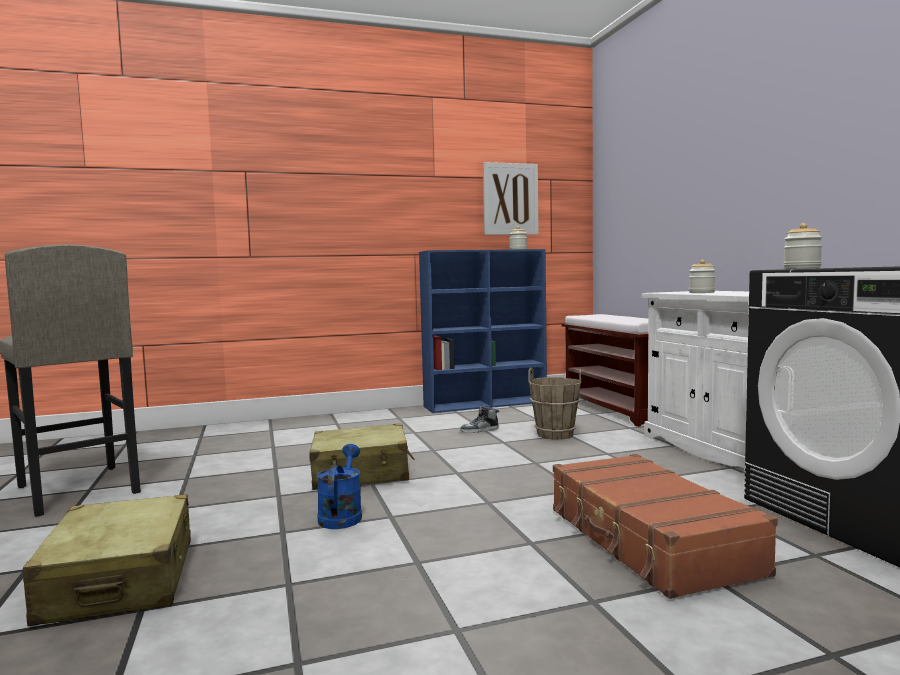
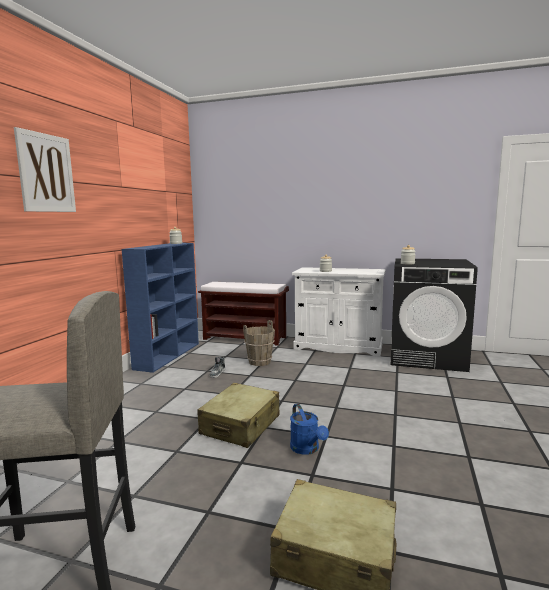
camera: 55 degrees left, 5 degrees up
blue watering can [317,444,362,529] -> blue watering can turned 150 degrees counterclockwise [290,404,329,455]
picture [483,162,539,235] -> picture moved to [14,127,76,212]
brown suitcase [553,454,778,599] -> none

